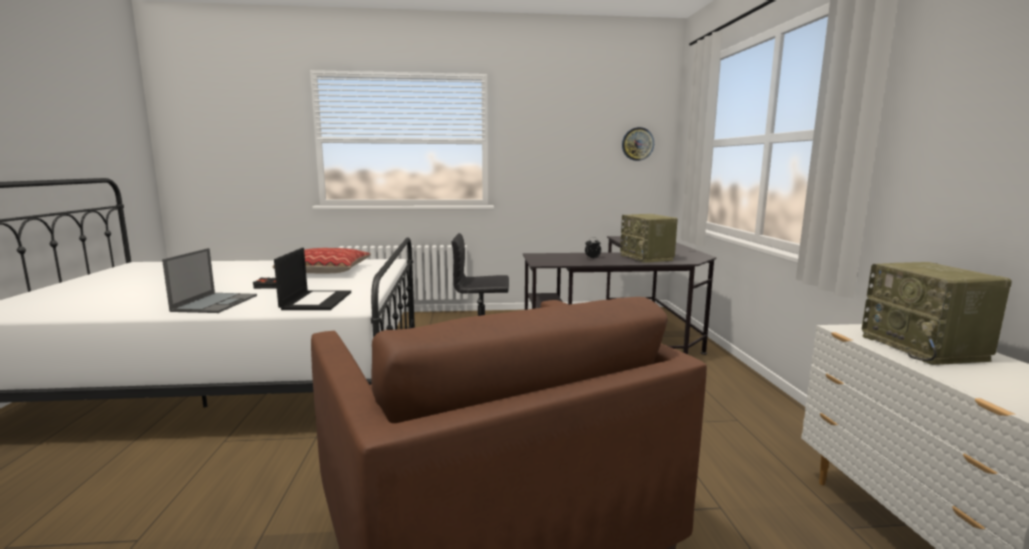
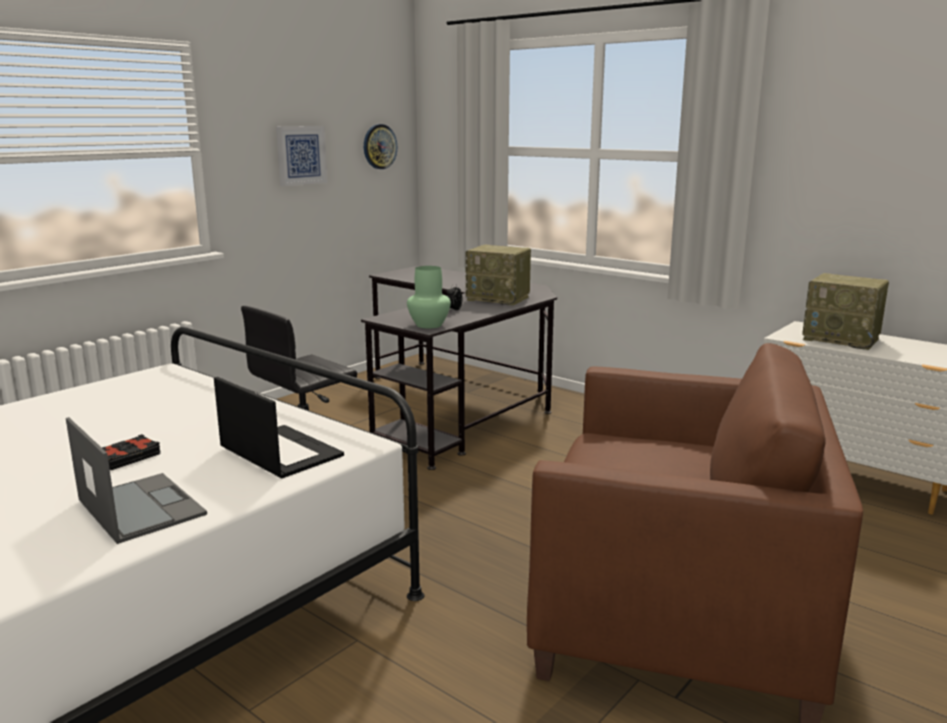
camera: 45 degrees left, 5 degrees up
pillow [272,248,371,274] -> none
none -> picture [276,126,327,186]
none -> green vase [407,266,451,328]

